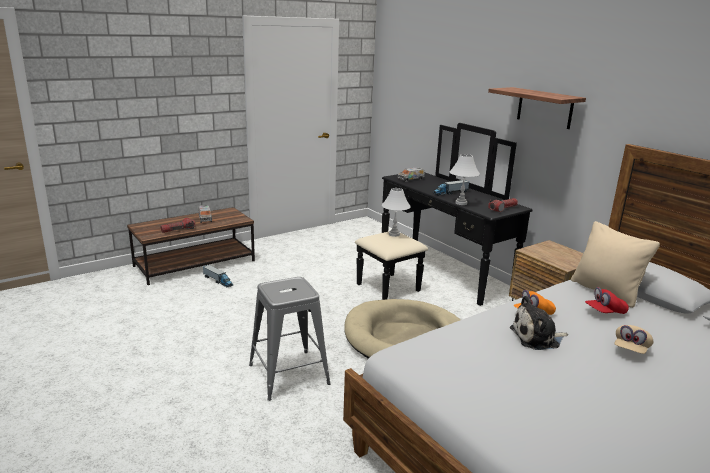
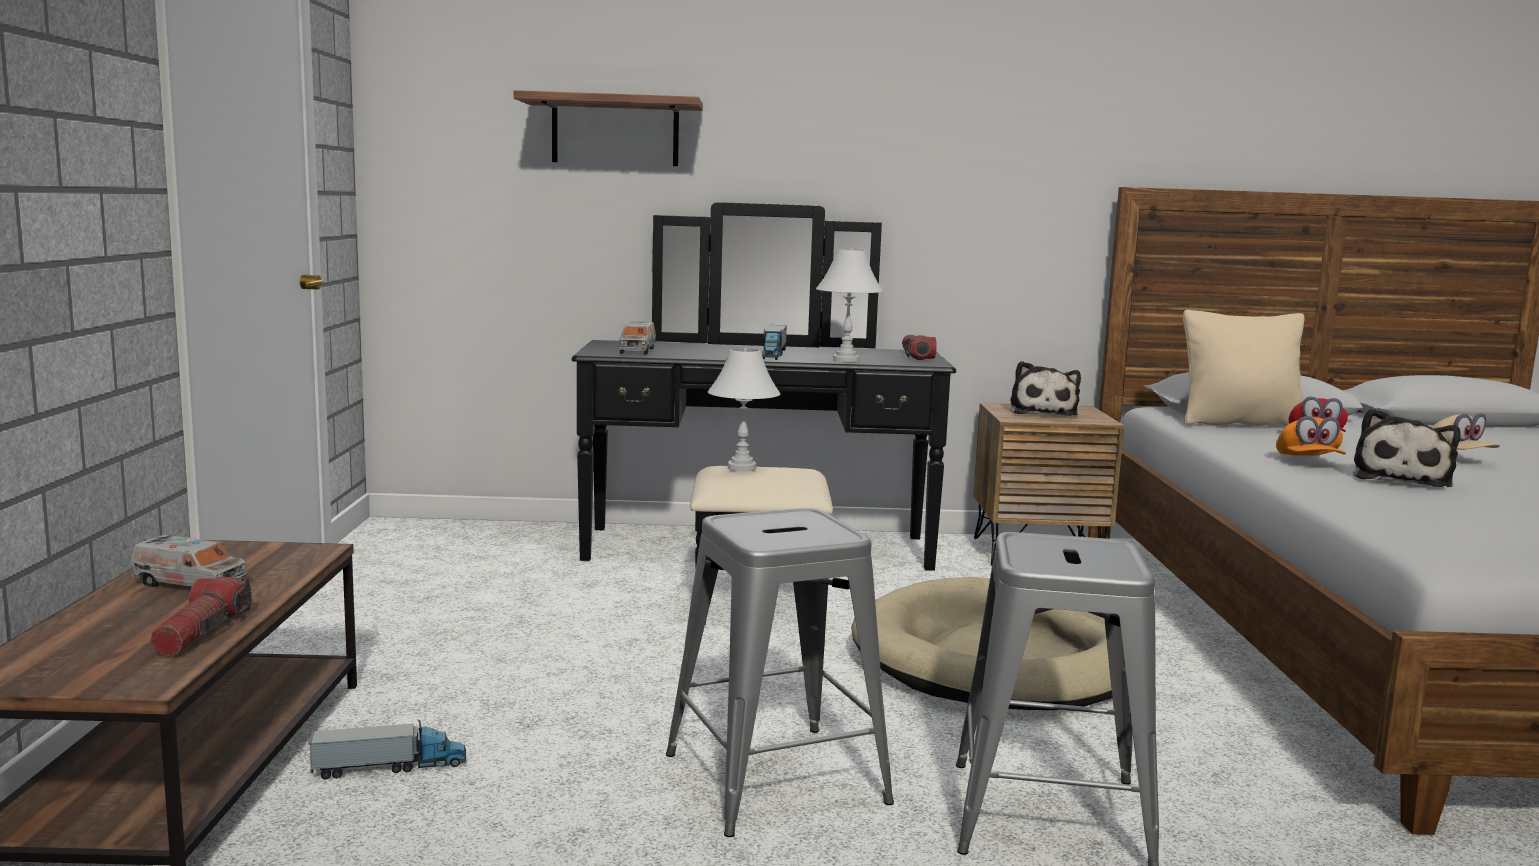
camera: 55 degrees left, 10 degrees down
shelf [488,87,586,129] -> shelf moved to [514,90,703,166]
none -> grey stool [666,508,894,837]
none -> plush toy [1010,361,1081,416]

